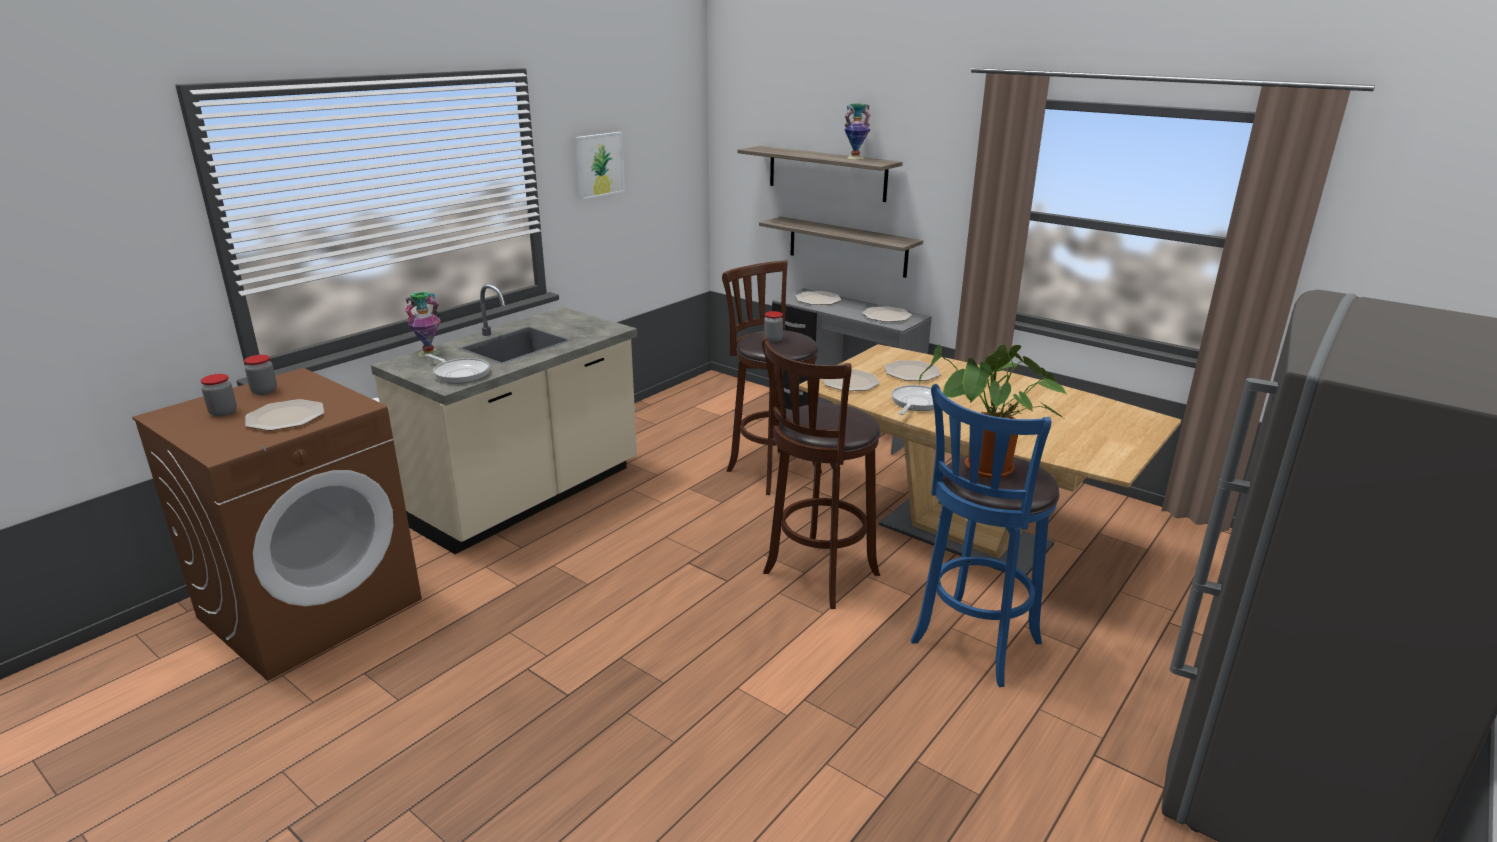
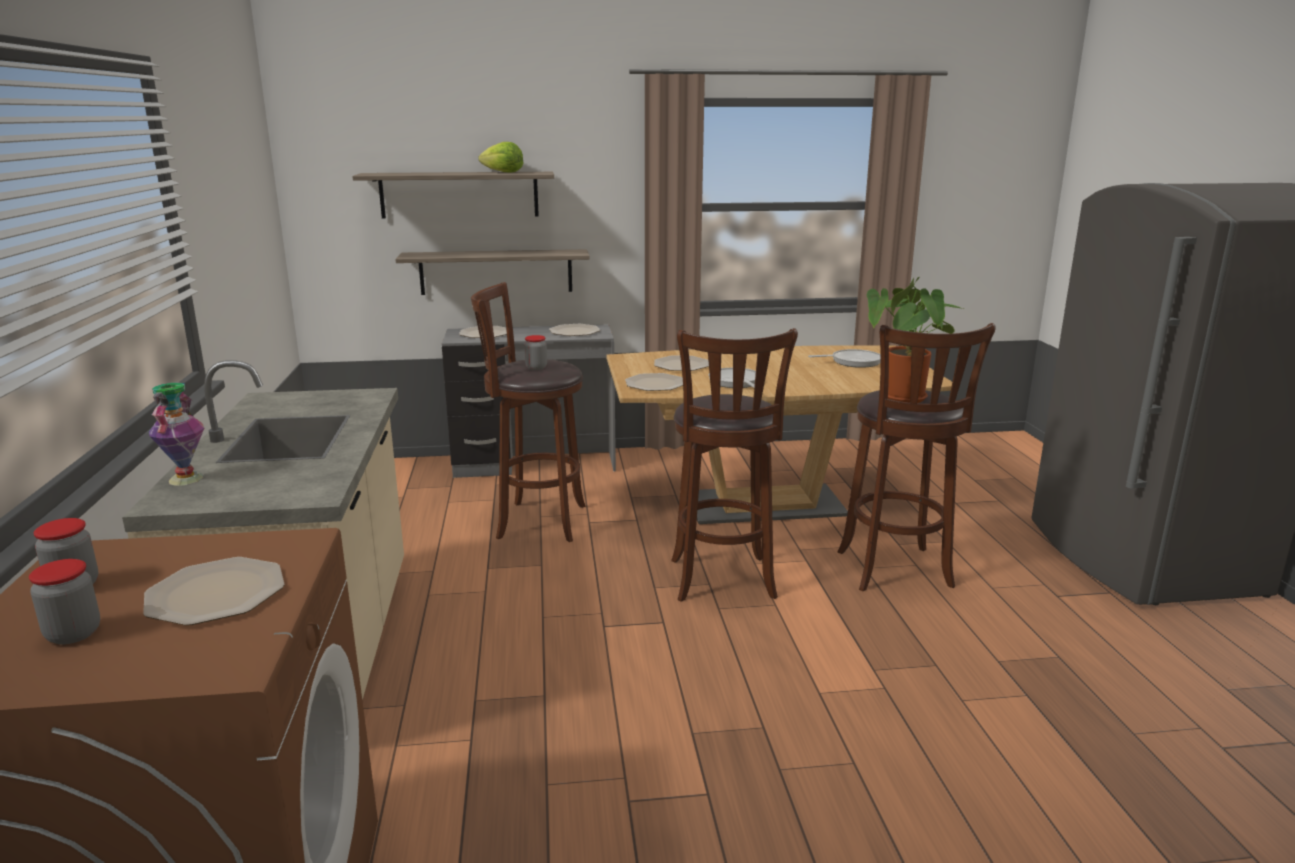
camera: 45 degrees left, 5 degrees down
frying pan [425,354,490,383] -> frying pan moved to [808,349,881,368]
picture [575,132,625,200] -> none
vase [844,103,871,159] -> lettuce [478,142,523,173]
blue stool [911,384,1060,687] -> brown stool [837,323,996,591]

